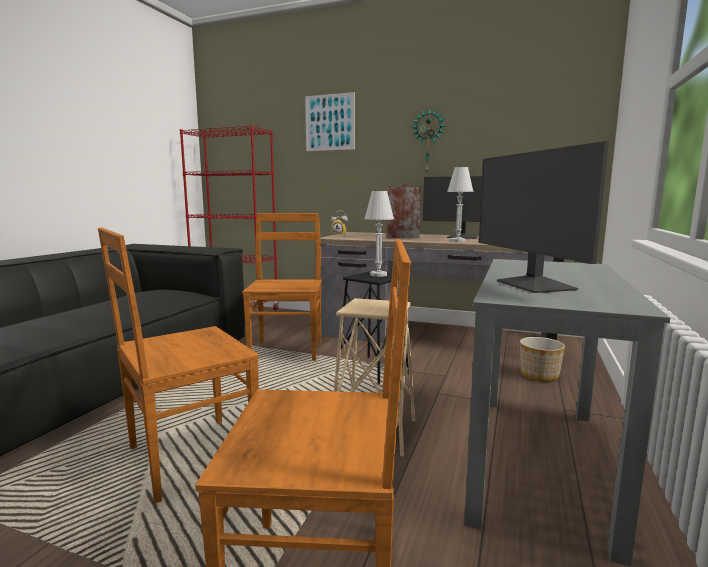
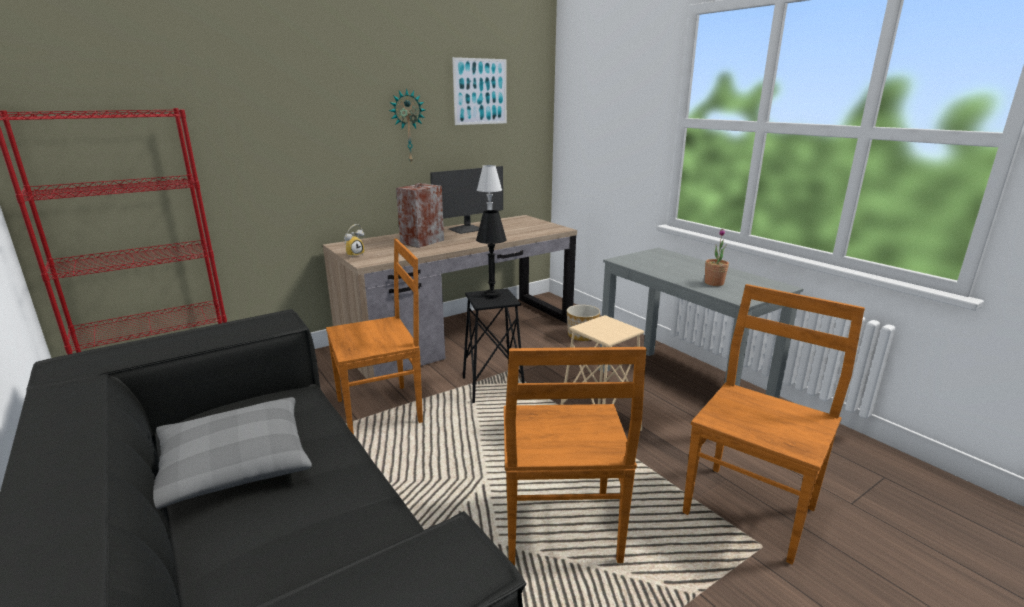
camera: 55 degrees left, 10 degrees up
brown chair [242,213,322,361] -> brown chair turned 120 degrees clockwise [326,239,423,435]
picture [305,92,355,151] -> picture moved to [452,57,507,125]
white table lamp [364,191,394,277] -> black table lamp [476,210,507,298]
monitor [479,141,609,293] -> potted plant [705,229,729,286]
none -> grey pillow [153,397,312,509]

